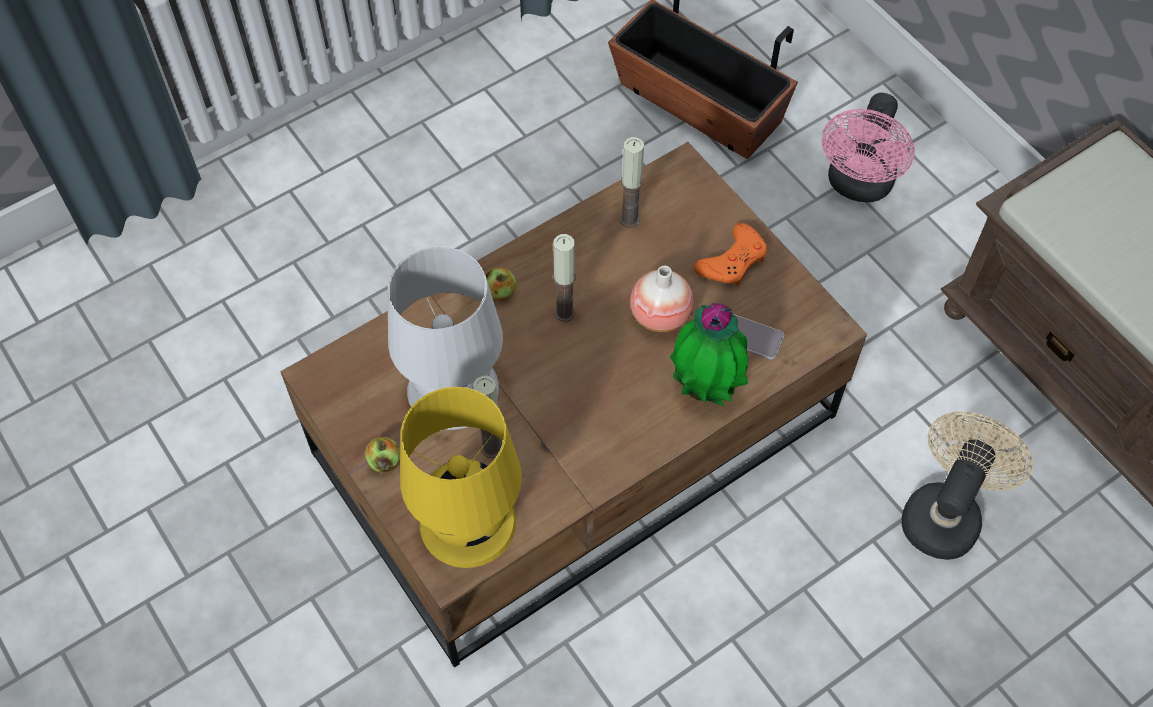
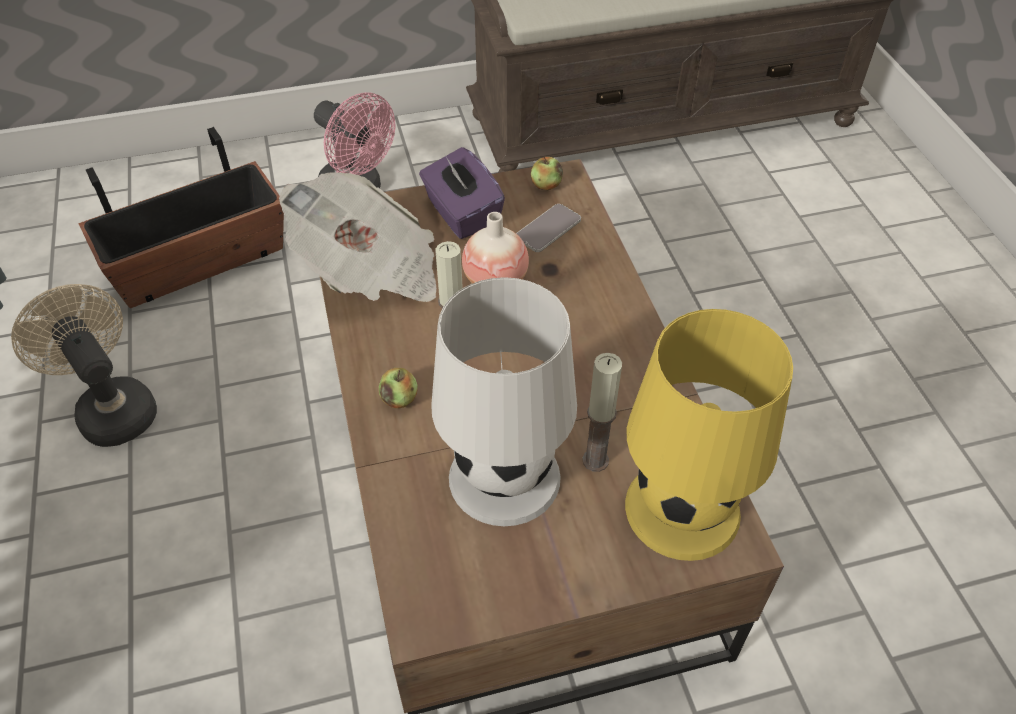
camera: 70 degrees left, 10 degrees down
apple [365,437,400,473] -> apple moved to [531,156,563,190]
candle [619,137,644,228] -> newspaper [279,172,436,302]
potted plant [670,303,748,406] -> none
orange game controller [694,223,767,286] -> purple tissue box [419,147,505,239]
beige fan [902,412,1033,560] -> beige fan moved to [11,284,157,447]

